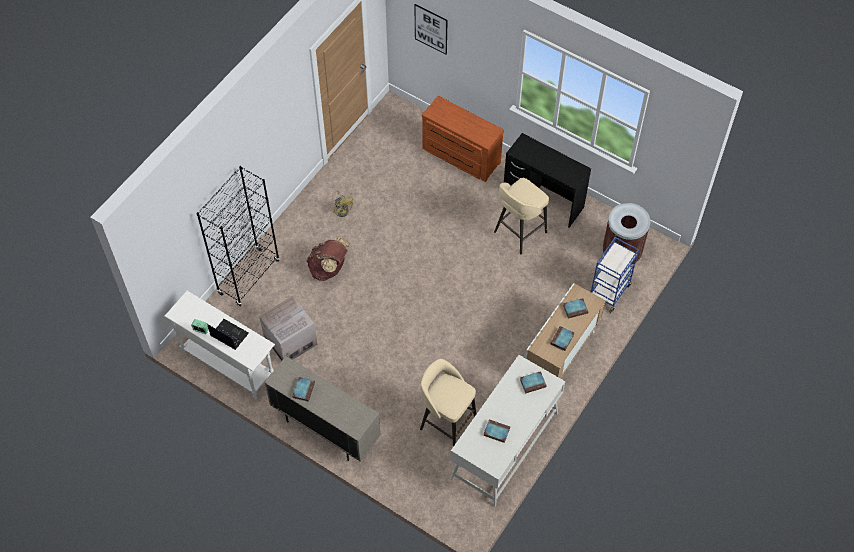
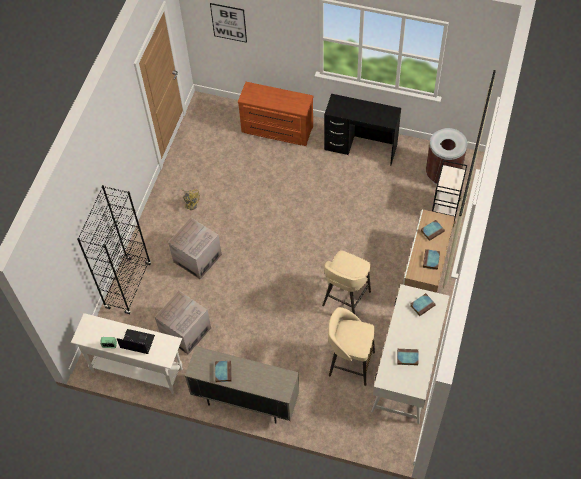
camera: 15 degrees left, 0 degrees up
brown backpack [307,238,350,281] -> cardboard box [168,218,222,280]
beige stool [494,178,549,255] -> beige stool moved to [322,250,371,314]
blue cart [591,237,639,313] -> black cart [432,160,467,228]

